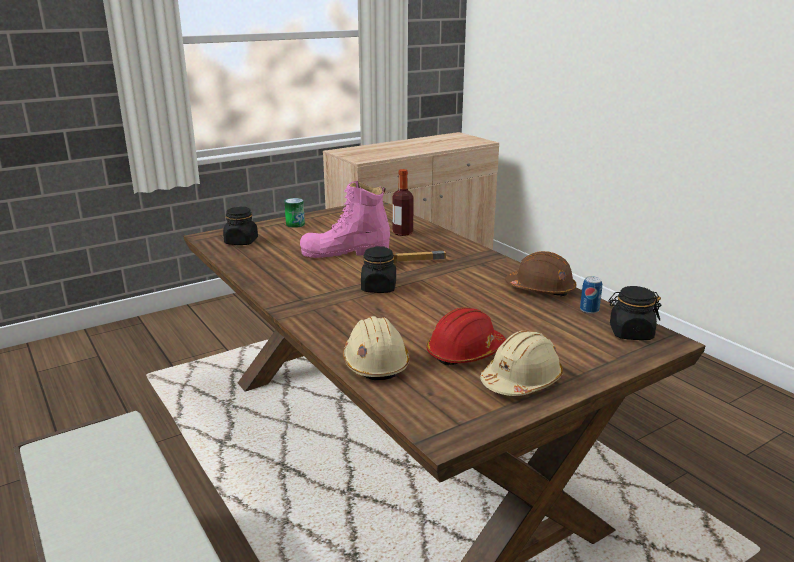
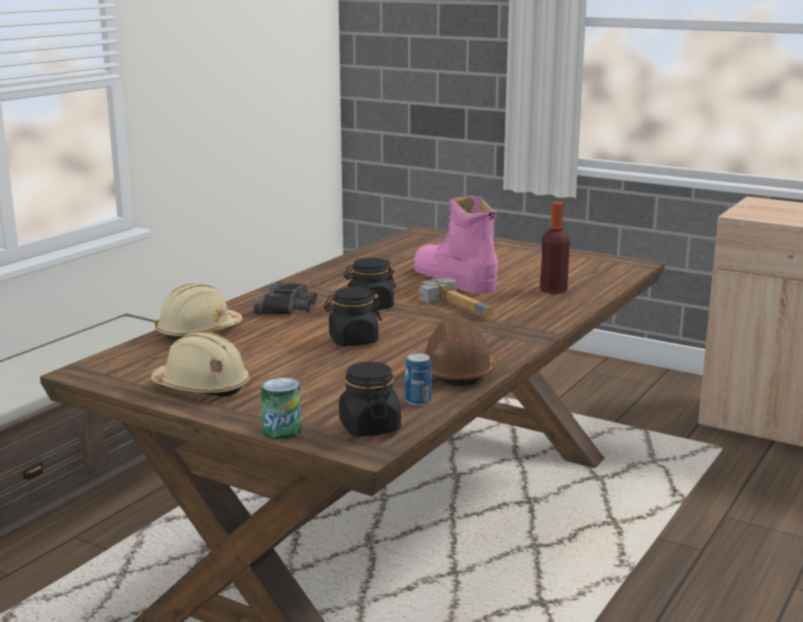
camera: 65 degrees right, 5 degrees down
black jar [223,207,258,245] -> black jar moved to [324,287,382,346]
can [284,198,305,228] -> can moved to [261,377,301,440]
red hard hat [426,307,506,366] -> none
none -> black binoculars [254,282,317,315]

